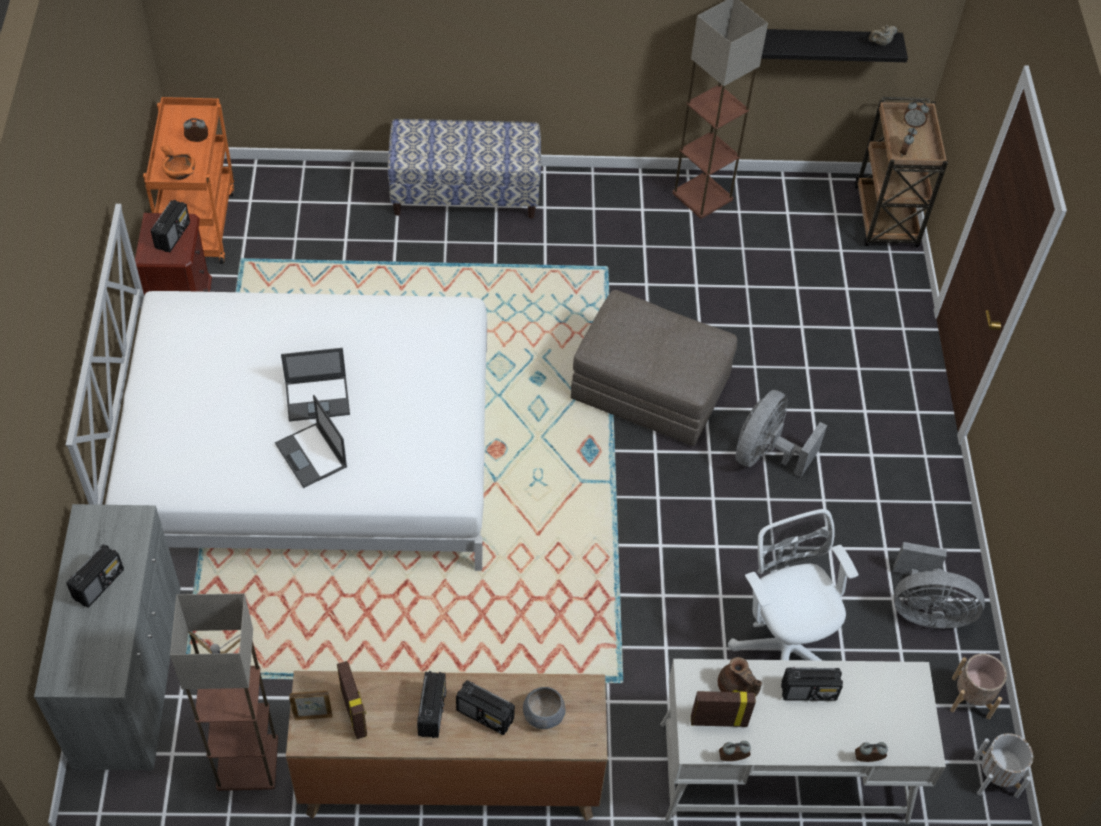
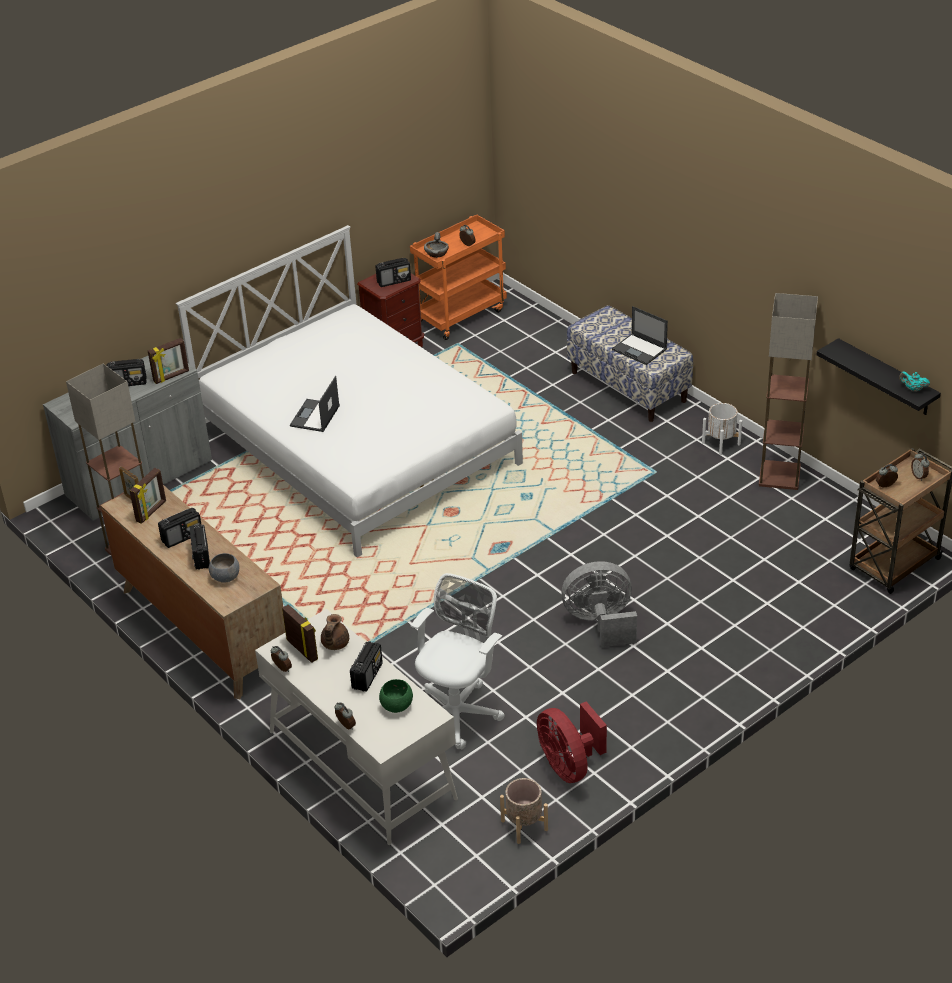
camera: 55 degrees right, 15 degrees down
orange bowl [161,145,195,180] -> grey bowl [424,232,449,258]
laptop [281,348,350,422] -> laptop moved to [612,306,668,365]
grey ottoman [570,290,737,446] -> none
radio [781,667,843,701] -> radio turned 120 degrees counterclockwise [350,641,383,692]
beige teapot [869,25,898,46] -> turquoise teapot [899,371,930,392]
grey fan [893,542,985,629] -> red fan [537,702,607,783]
white planter [973,733,1033,798] -> white planter moved to [702,403,742,455]
none -> picture frame [148,338,189,384]
none -> green bowl [379,679,413,713]

